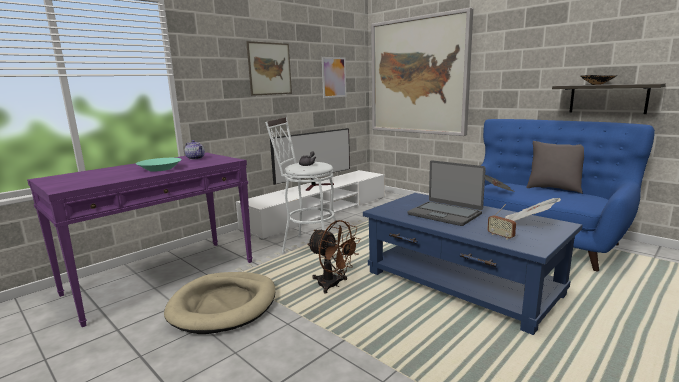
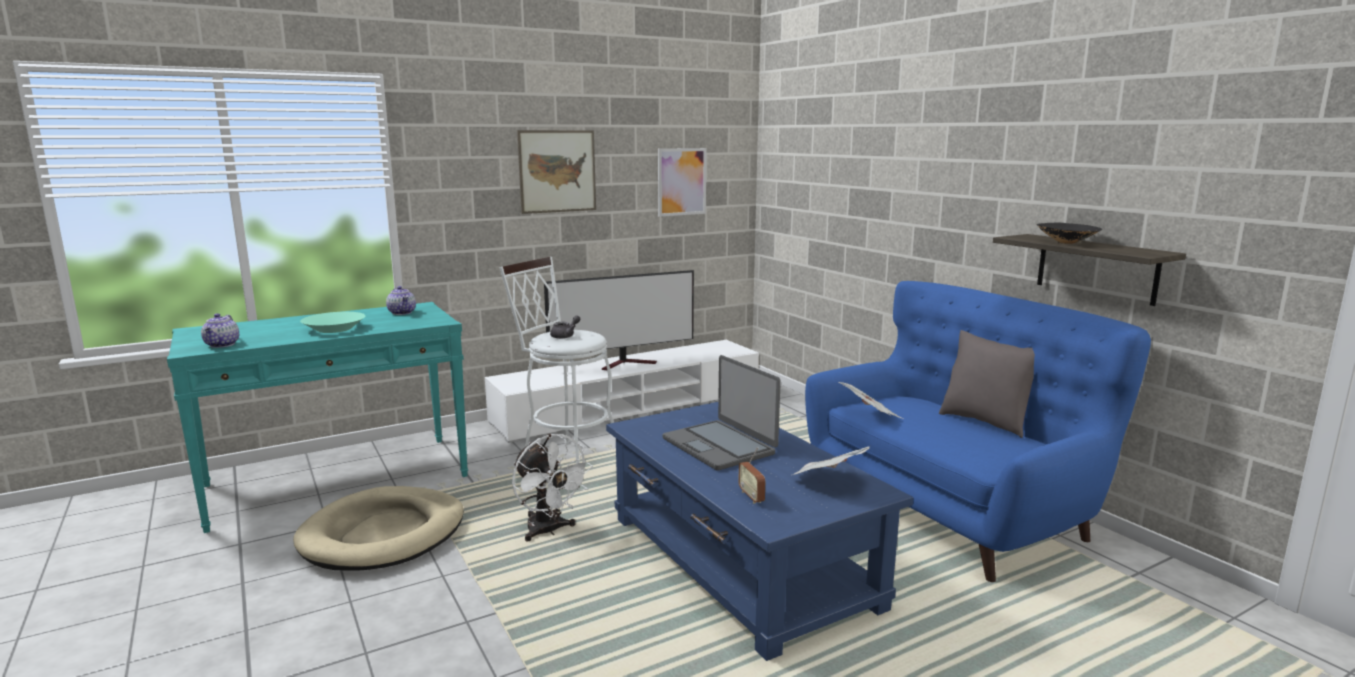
camera: 15 degrees right, 0 degrees up
purple console table [27,153,253,327] -> turquoise console table [167,302,468,533]
brown fan [307,220,361,293] -> white fan [512,434,593,542]
picture [371,7,473,136] -> none
none -> teapot [201,313,239,348]

